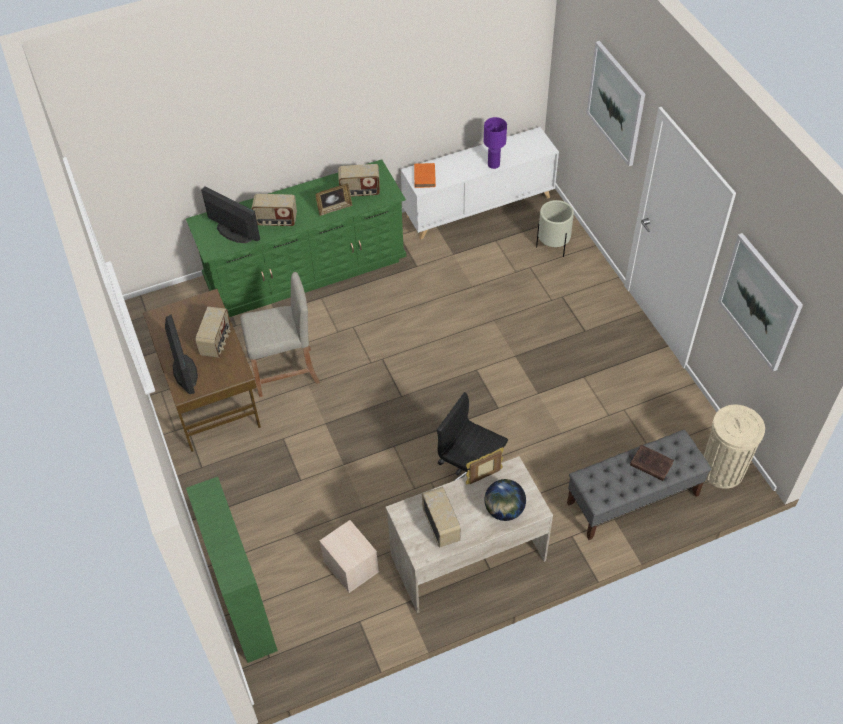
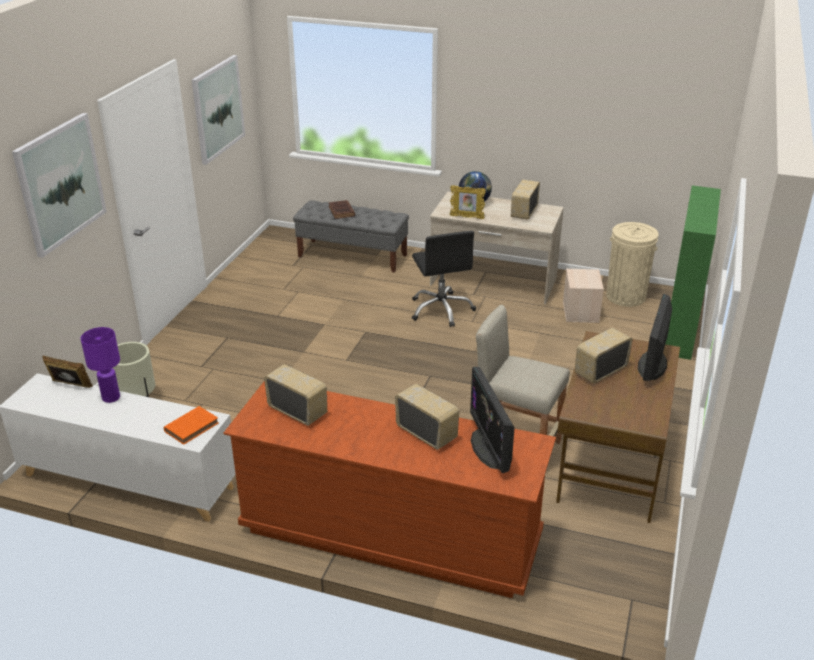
camera: 140 degrees left, 20 degrees down
green dresser [186,159,406,317] -> brown dresser [223,381,556,598]
picture frame [316,184,352,216] -> picture frame moved to [42,356,93,388]
beige trash can [704,404,765,489] -> beige trash can moved to [606,222,659,307]

